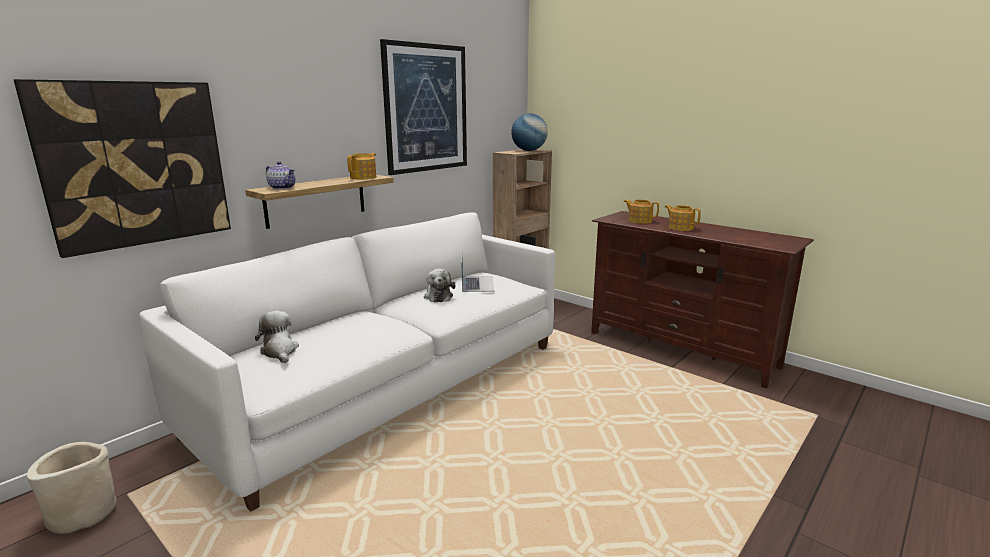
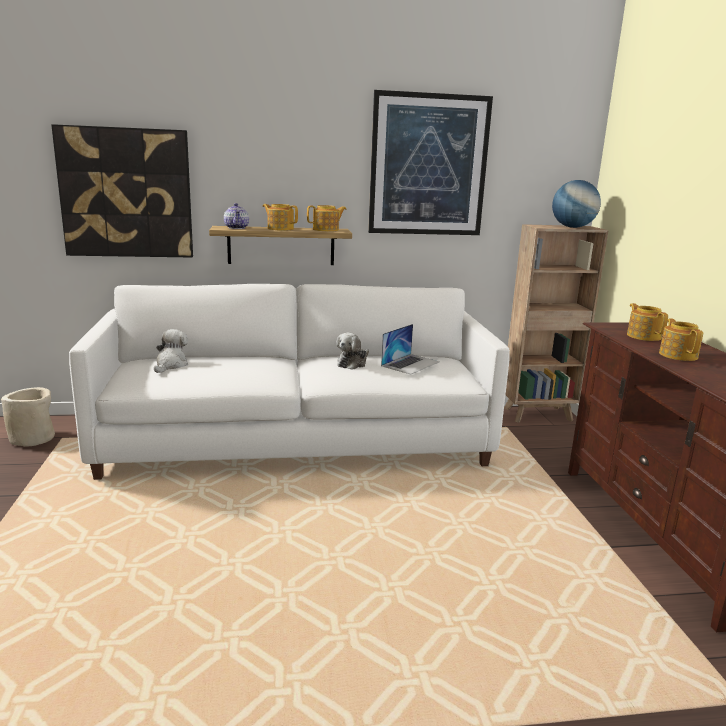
camera: 40 degrees right, 0 degrees up
none -> teapot [262,204,298,231]

